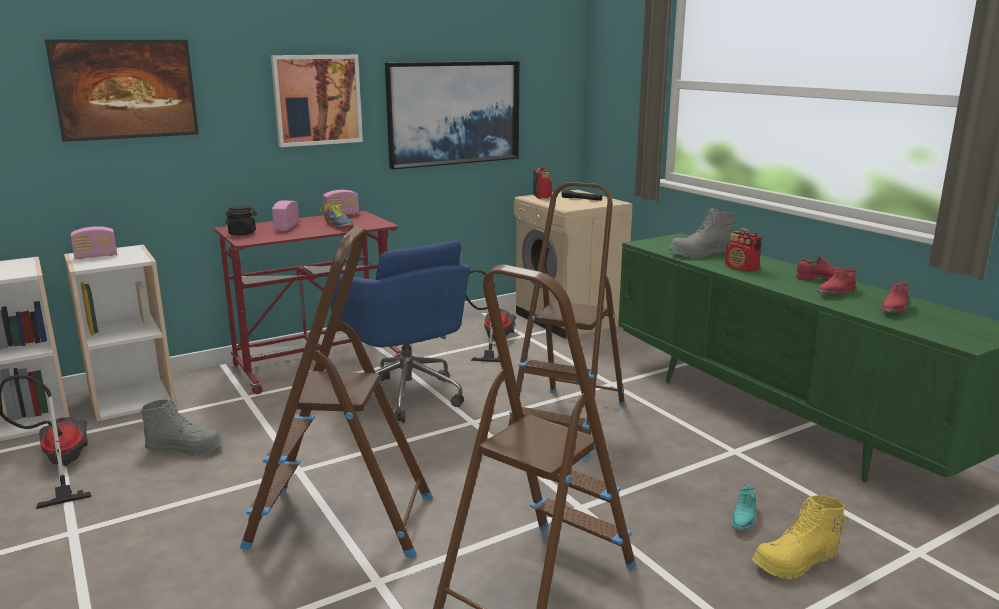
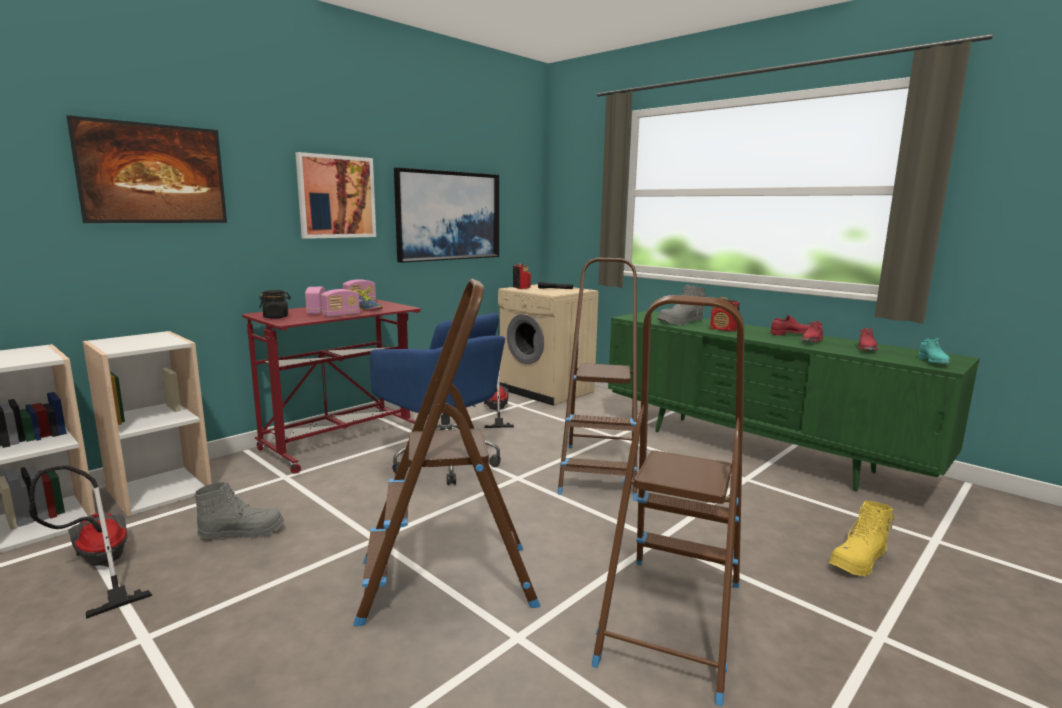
camera: 15 degrees left, 5 degrees down
radio [71,226,117,259] -> radio moved to [321,289,360,317]
turquoise shoe [731,484,756,531] -> turquoise shoe moved to [918,338,951,364]

